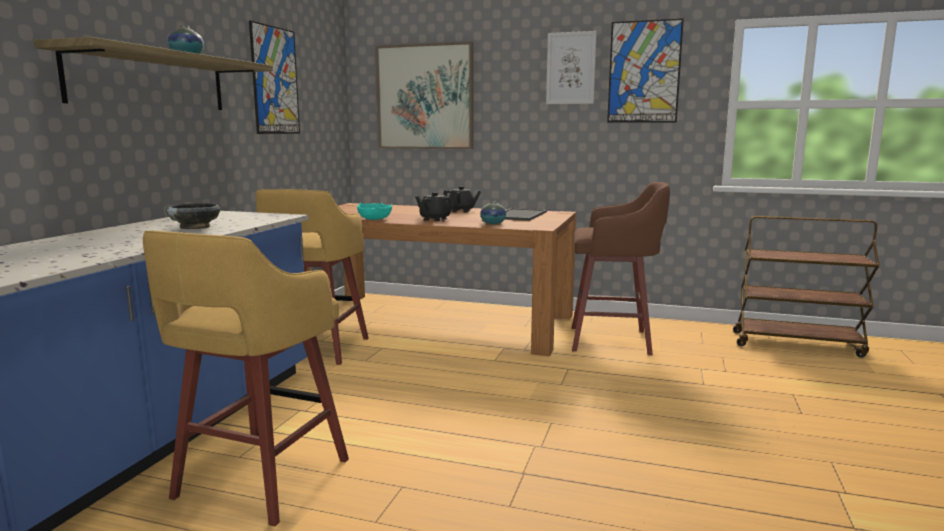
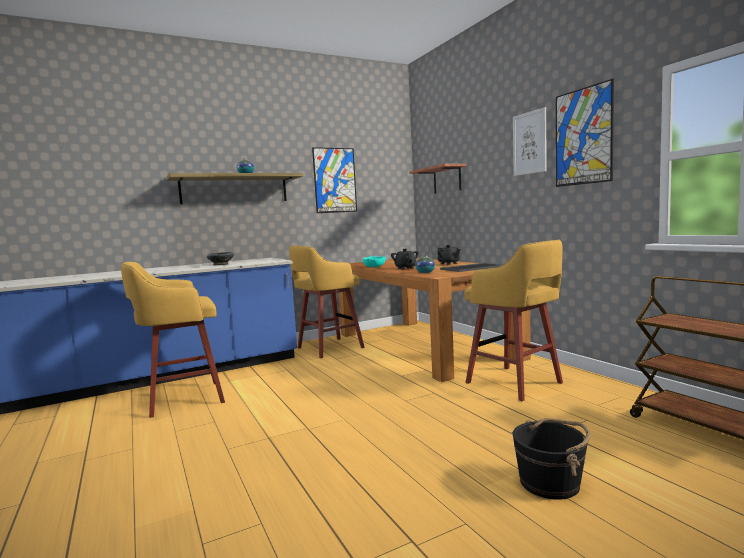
camera: 45 degrees right, 5 degrees down
picture [375,41,473,149] -> shelf [409,164,467,194]
brown stool [572,182,670,355] -> yellow stool [464,240,563,401]
none -> black bucket [512,418,590,500]

